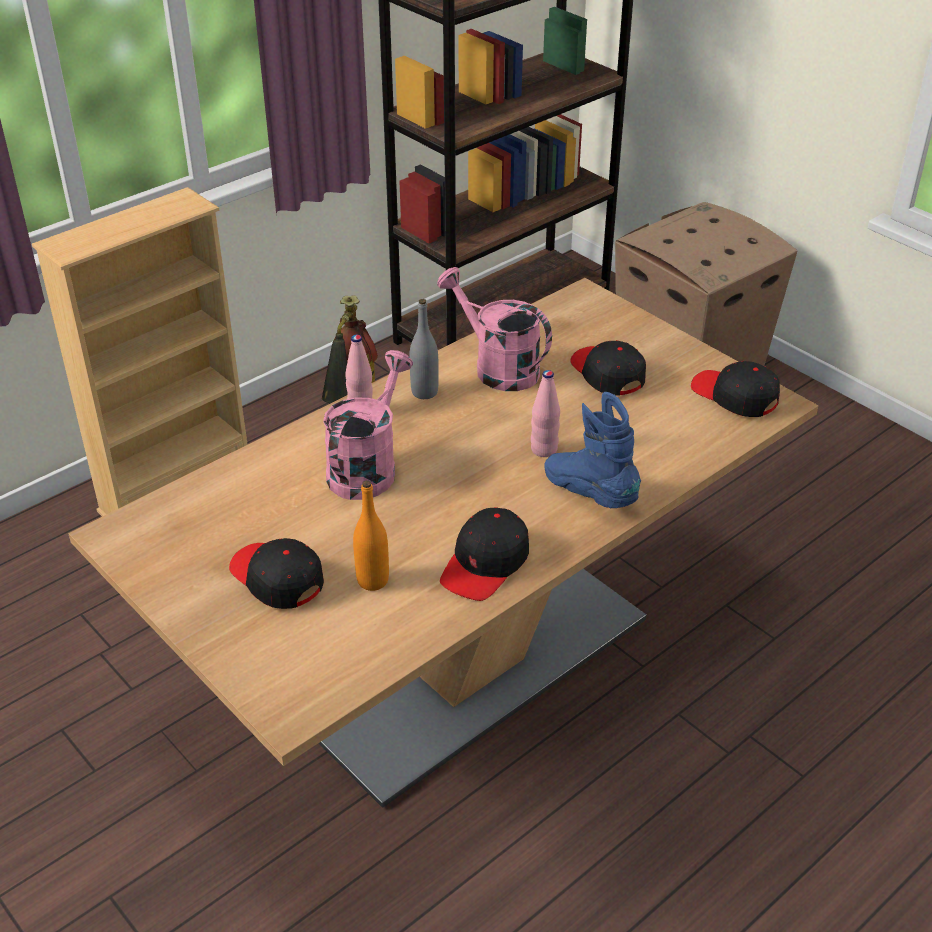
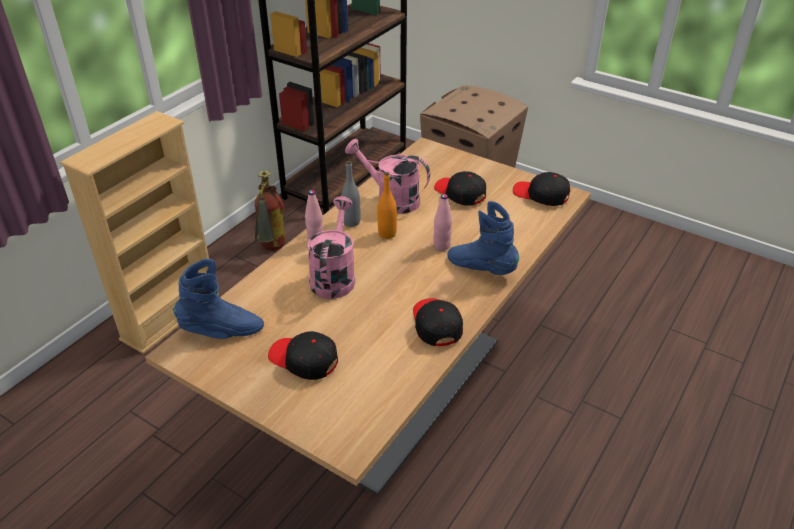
camera: 15 degrees left, 0 degrees up
orange bottle [353,481,389,591] -> orange bottle moved to [377,172,397,239]
black cap [440,507,529,601] -> black cap turned 150 degrees clockwise [413,298,463,346]
none -> blue boot [173,259,264,339]

